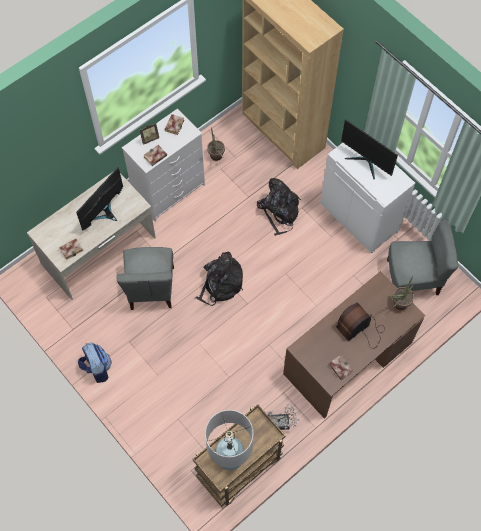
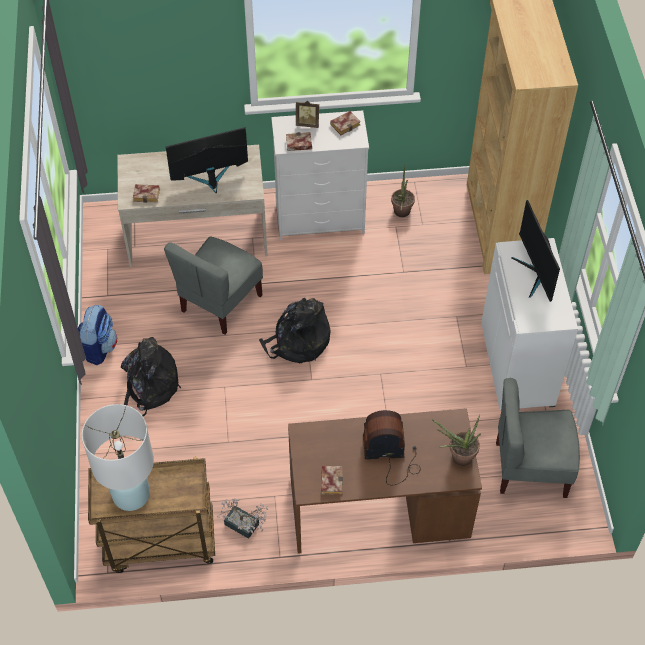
camera: 35 degrees right, 10 degrees down
black backpack [257,178,301,236] -> black backpack moved to [121,337,181,416]
grey chair [387,219,458,295] -> grey chair turned 150 degrees clockwise [496,378,580,498]

